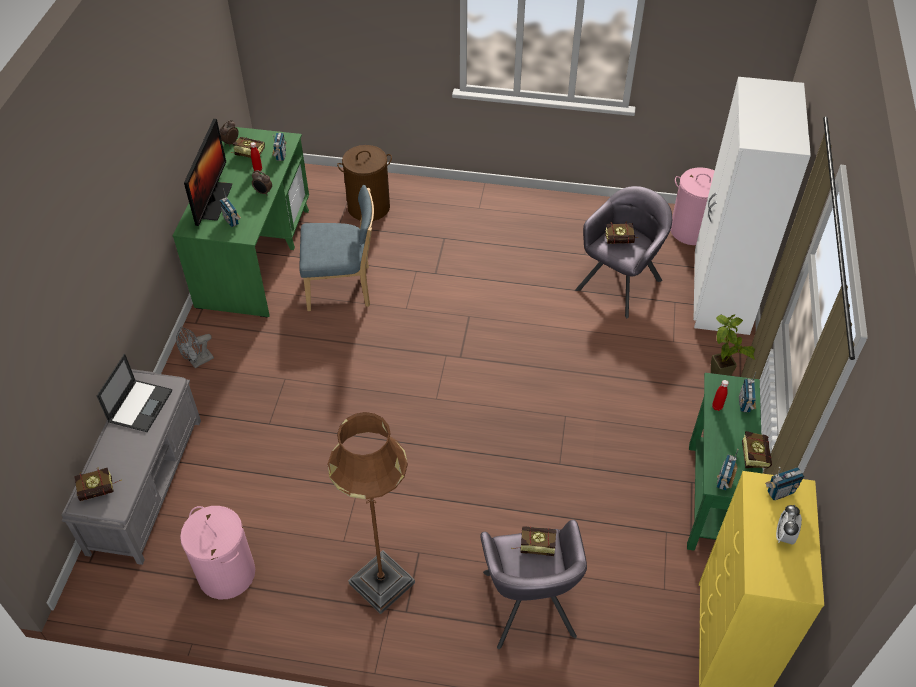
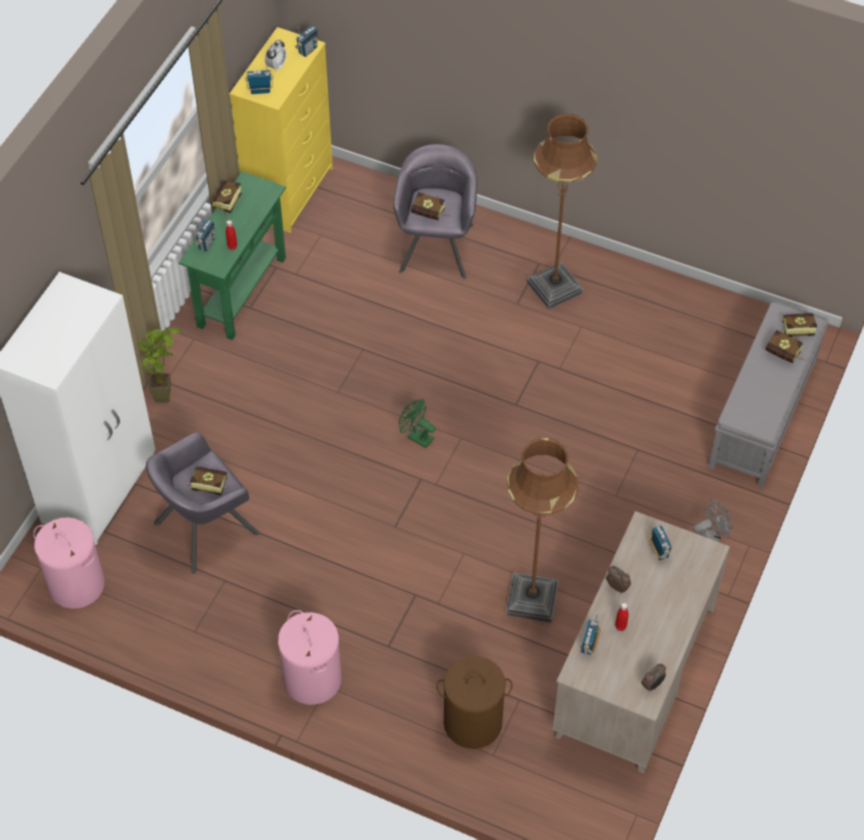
camera: 165 degrees left, 5 degrees up
laptop [97,354,172,432] -> none
green desk [172,127,309,317] -> beige desk [553,511,730,774]
pink laundry basket [180,506,255,599] -> pink laundry basket moved to [278,610,341,705]
monitor [184,119,232,226] -> none
book [230,137,265,158] -> book moved to [765,330,805,363]
blue chair [299,185,374,311] -> brown floor lamp [506,438,579,623]
radio [717,449,739,490] -> radio moved to [295,26,318,57]
none -> green fan [398,398,435,448]

